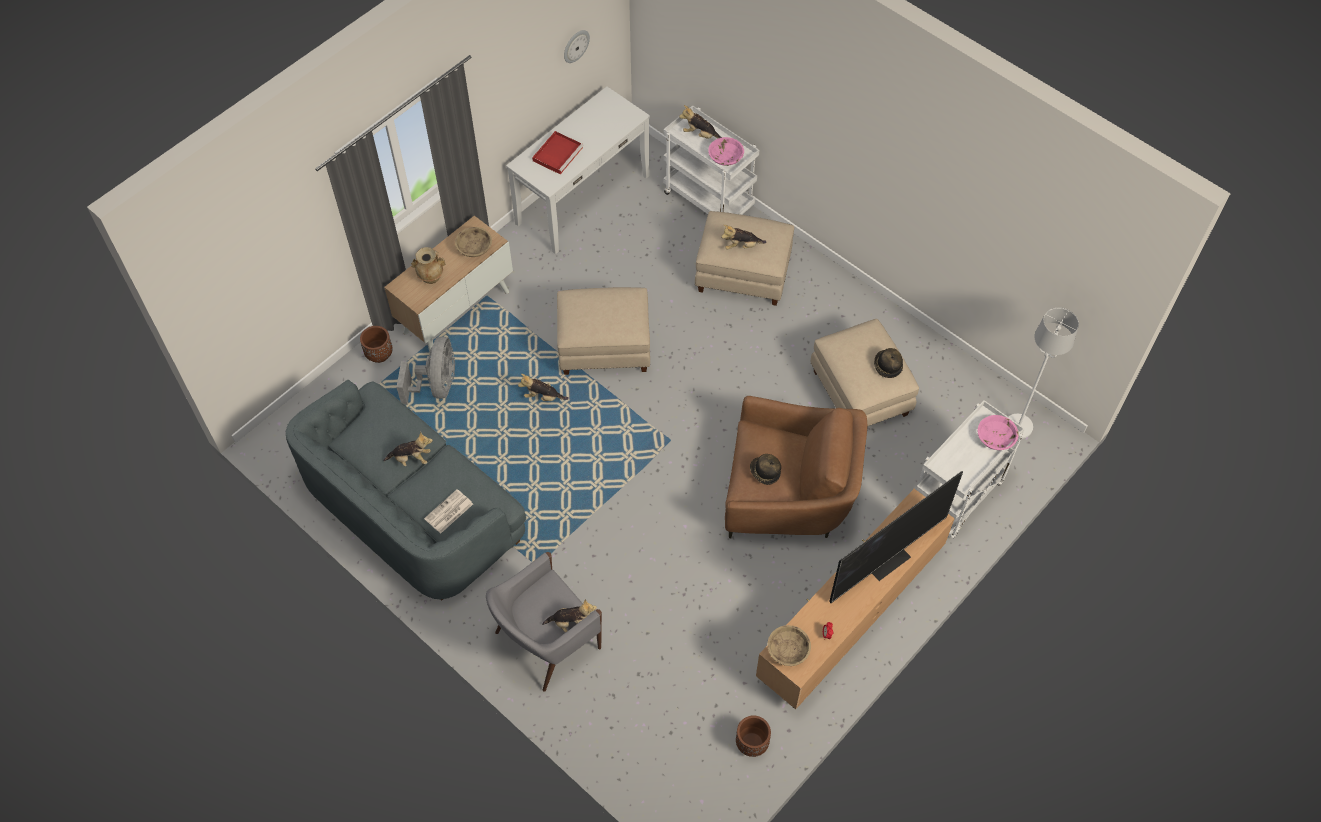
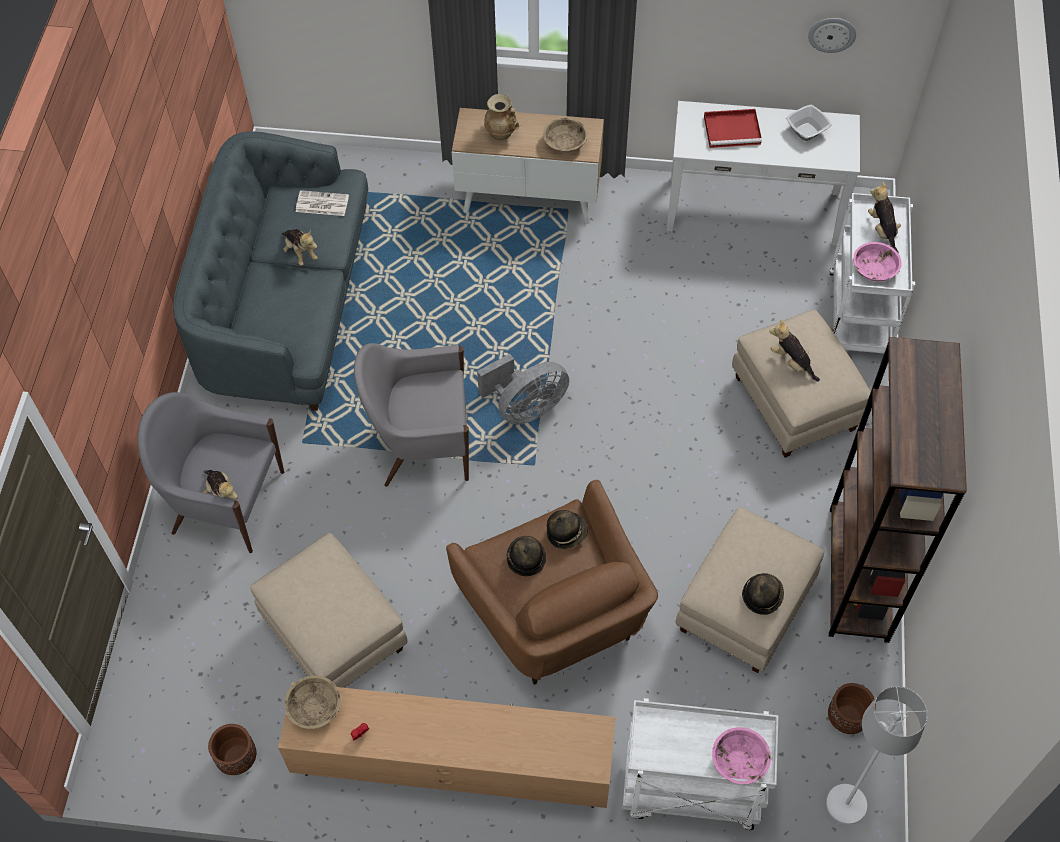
camera: 55 degrees right, 0 degrees up
brown planter [360,326,393,363] -> brown planter moved to [828,683,876,734]
grey fan [396,337,455,405] -> grey fan moved to [477,354,569,425]
newspaper [424,489,473,534] -> newspaper moved to [296,190,349,216]
plush toy [518,374,569,401] -> none
beige ottoman [557,287,650,375] -> beige ottoman moved to [250,533,408,688]
television [829,471,963,603] -> none
none -> grey armchair [354,343,469,487]
none -> hat [547,510,588,549]
none -> bowl [786,105,832,141]
none -> brown bookcase [829,337,967,643]

